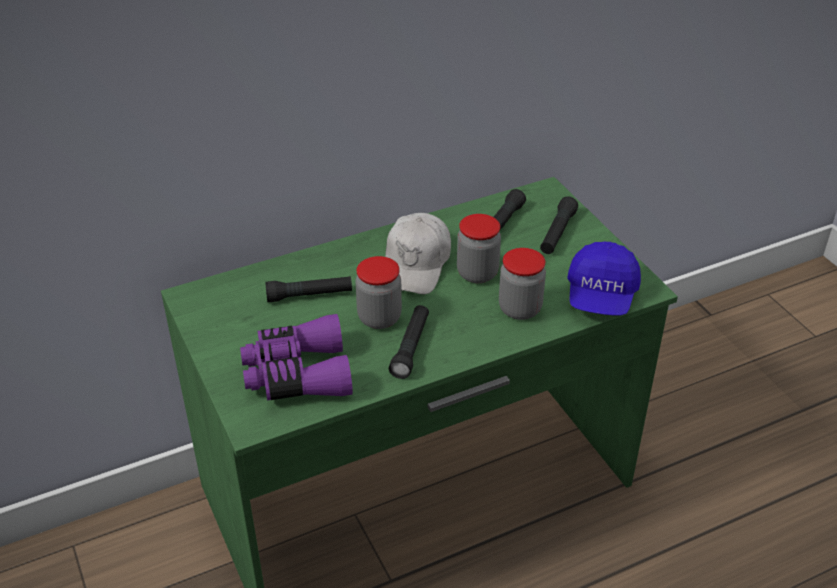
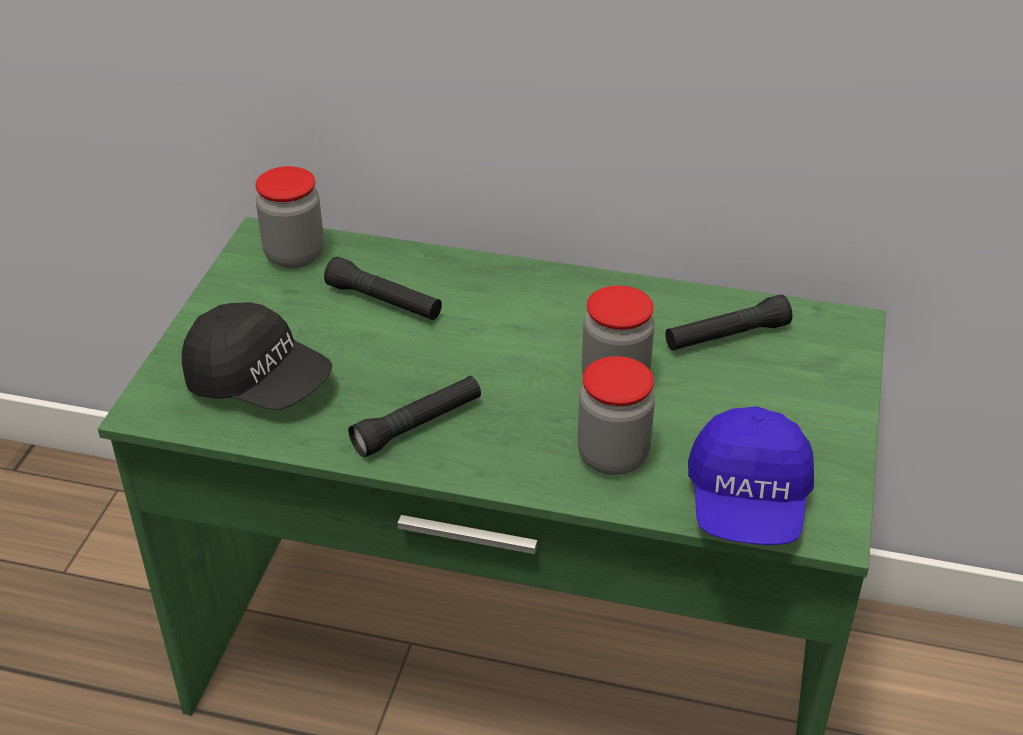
camera: 40 degrees right, 0 degrees up
purple binoculars [240,314,353,401] -> black cap [182,302,332,410]
jar [355,256,402,329] -> jar moved to [255,166,324,269]
white cap [385,213,451,295] -> none
black flashlight [540,196,578,254] -> none
blue cap [567,241,641,316] -> blue cap turned 45 degrees counterclockwise [688,406,814,545]

